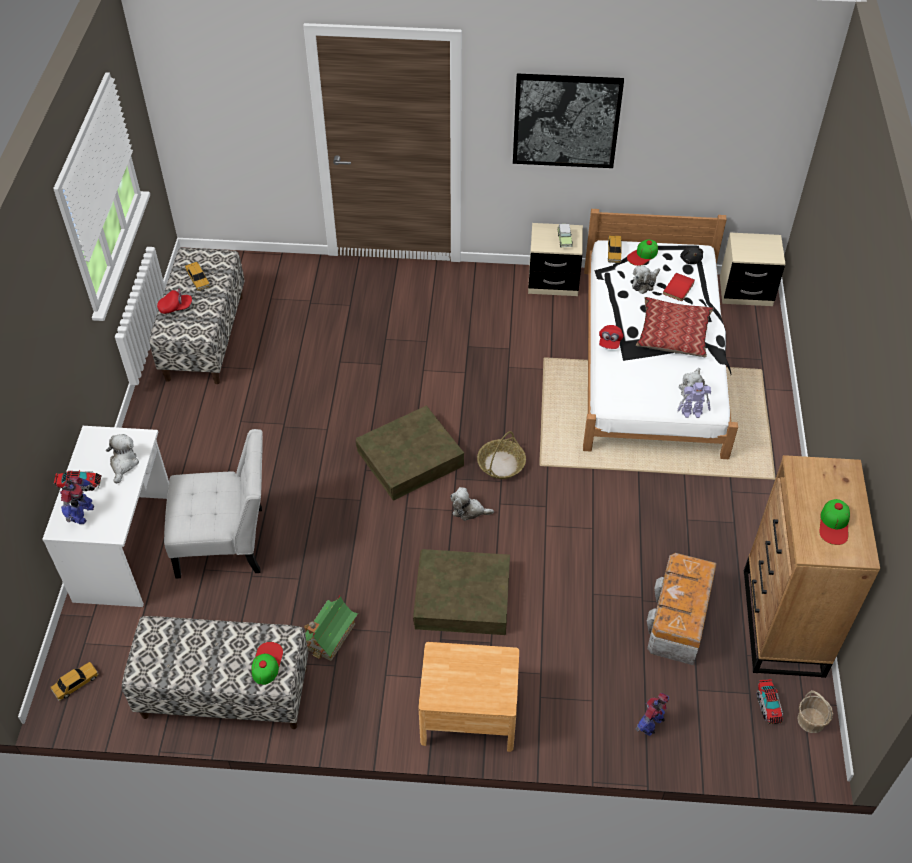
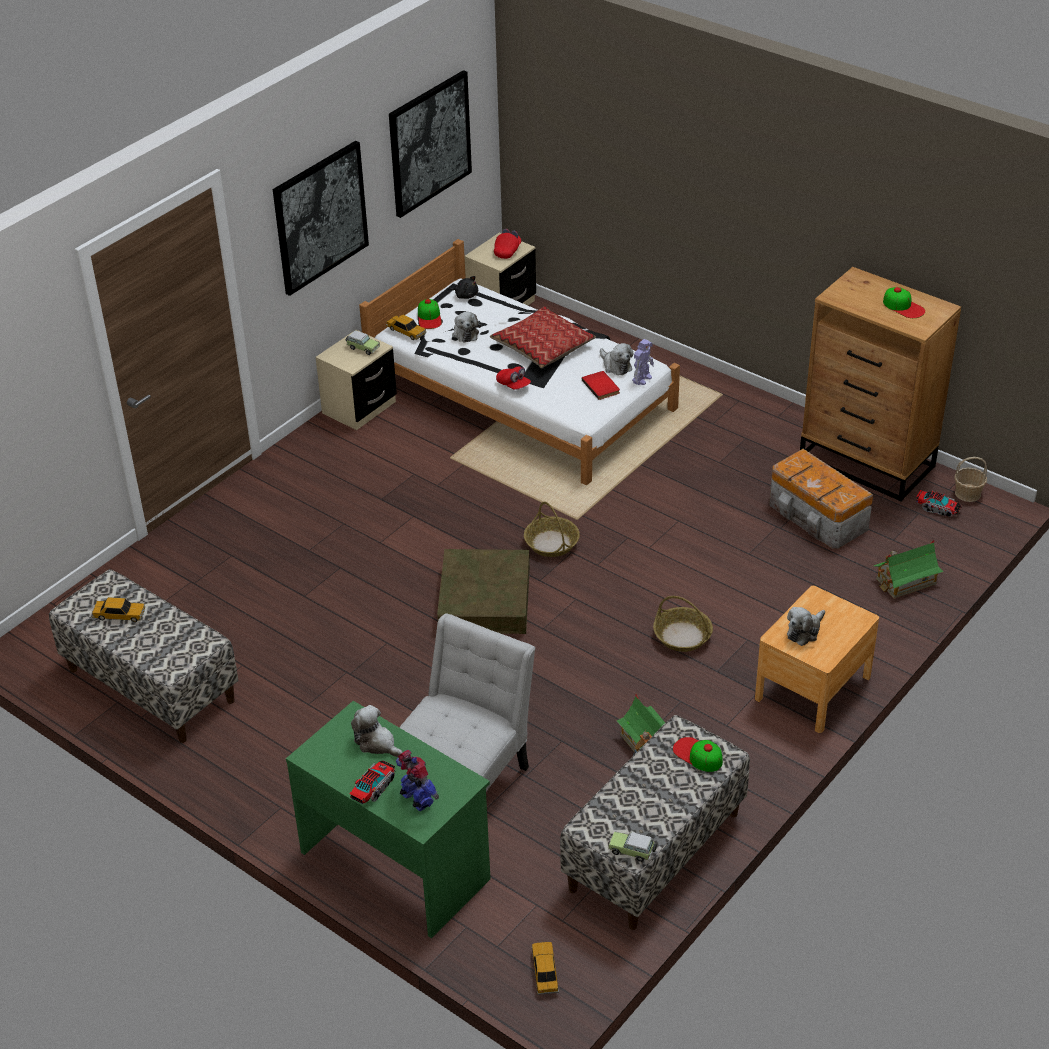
camera: 55 degrees left, 10 degrees down
white desk [42,426,169,607] -> green desk [286,701,491,938]
red cap [157,289,192,314] -> red cap moved to [494,229,521,259]
brown storage box [413,549,510,635] -> basket [653,596,713,652]
plush toy [451,487,494,521] -> plush toy moved to [787,607,825,646]
toy robot [635,693,669,736] -> toy house [873,540,943,599]
red book [663,273,695,301] -> red book moved to [582,371,620,400]
none -> picture [389,70,472,218]
none -> toy car [609,832,657,862]

